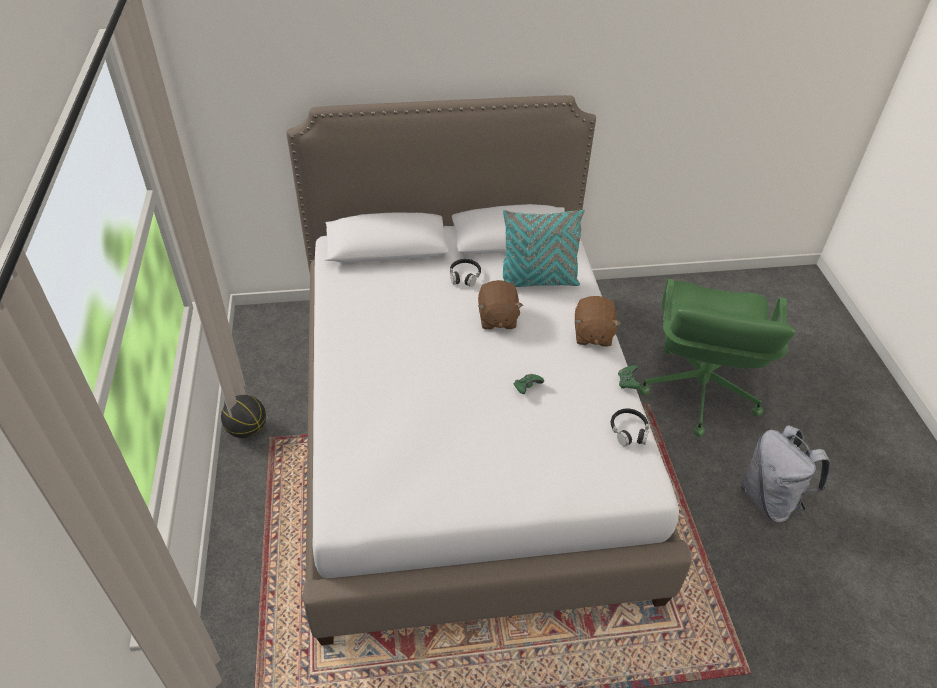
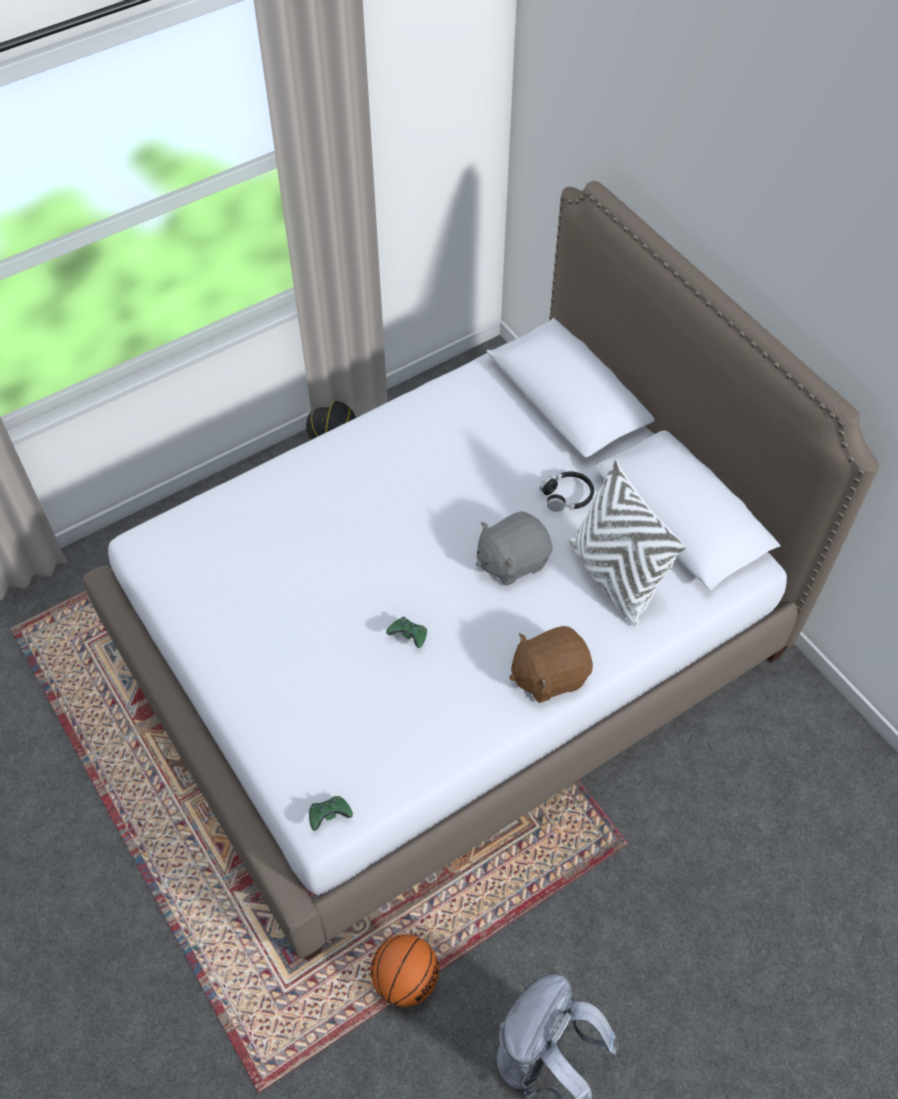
camera: 65 degrees right, 10 degrees up
brown plush toy [478,280,523,330] -> grey plush toy [476,511,552,586]
turquoise pillow [503,209,585,287] -> white pillow [569,459,686,627]
black headphones [611,408,649,446] -> none
green game controller [618,365,640,389] -> green game controller moved to [309,796,353,831]
green office chair [639,279,796,437] -> none
none -> basketball [371,934,439,1007]

